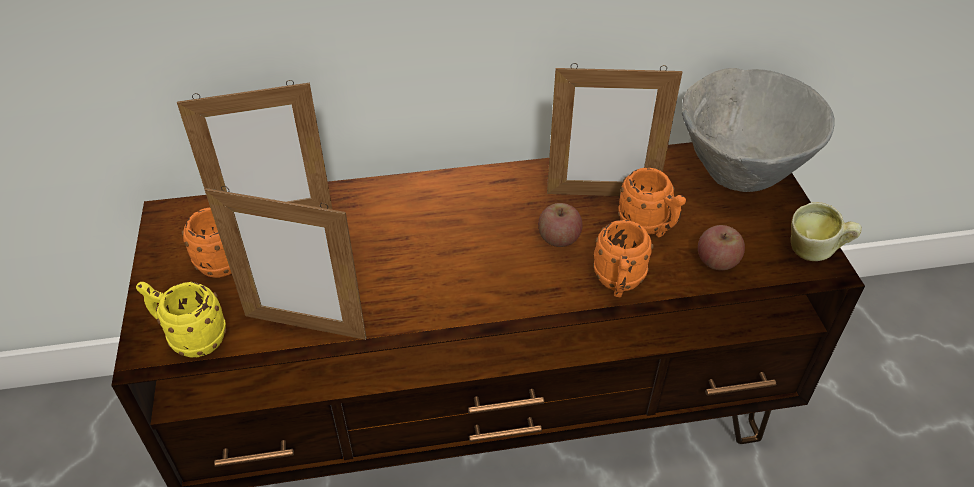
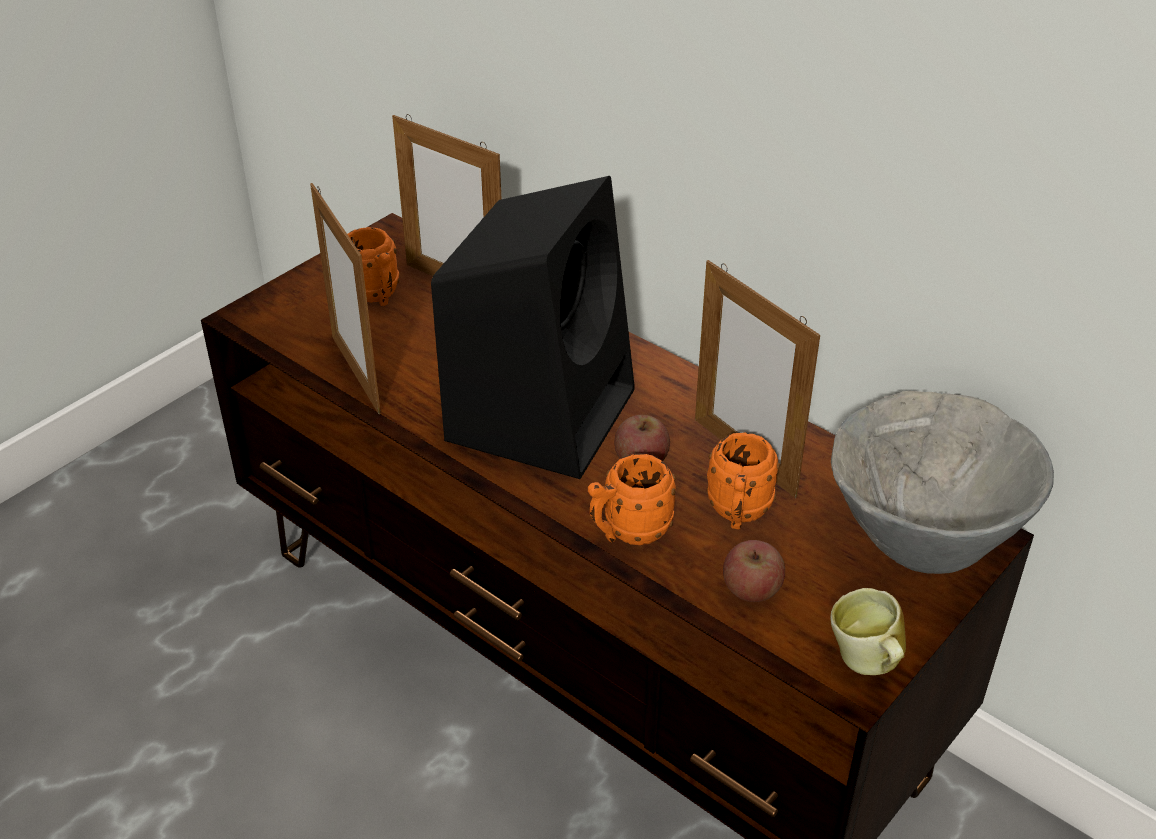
camera: 50 degrees right, 5 degrees down
yellow mug [136,282,226,358] -> none
none -> black speaker [431,176,635,479]

